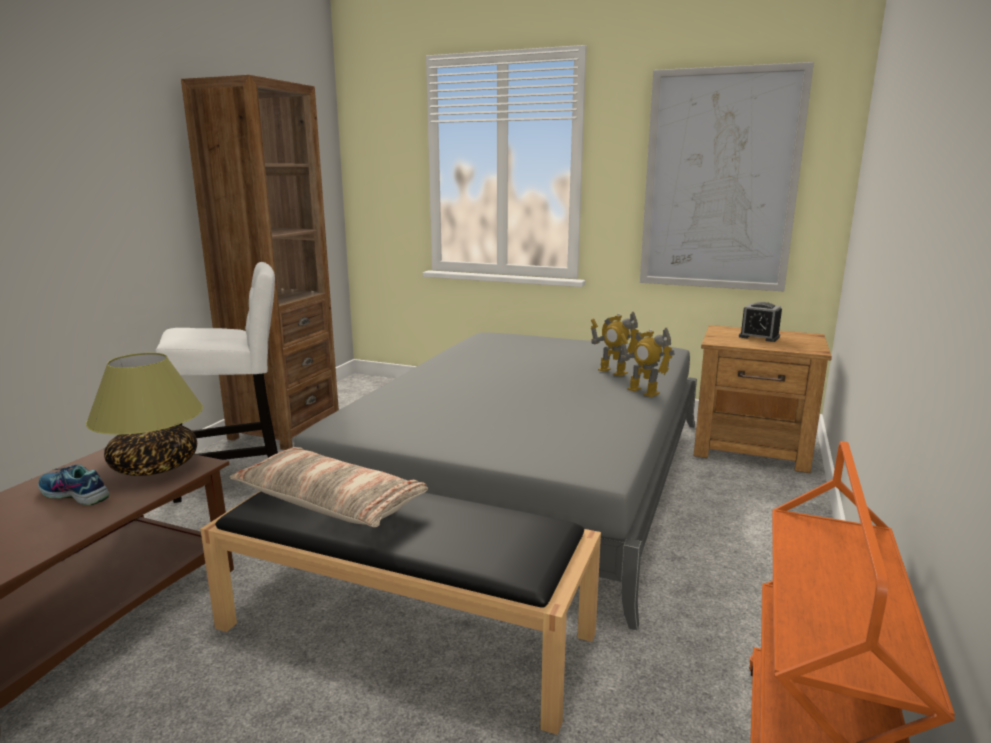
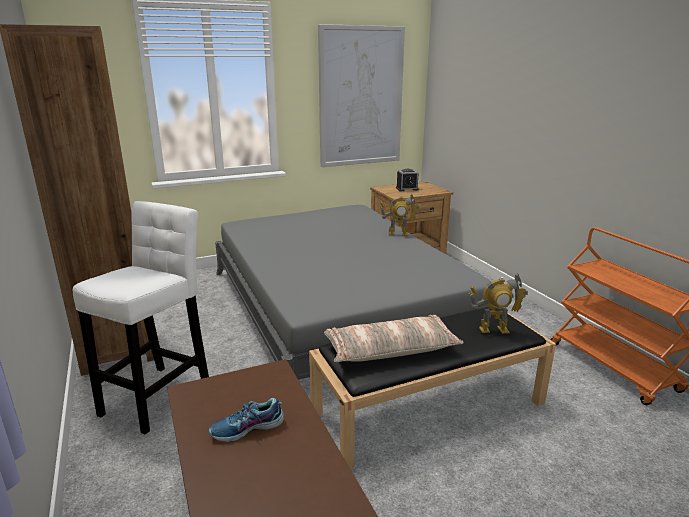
camera: 45 degrees left, 5 degrees up
table lamp [86,353,203,476] -> none
toy robot [591,312,641,376] -> toy robot moved to [469,273,528,334]

